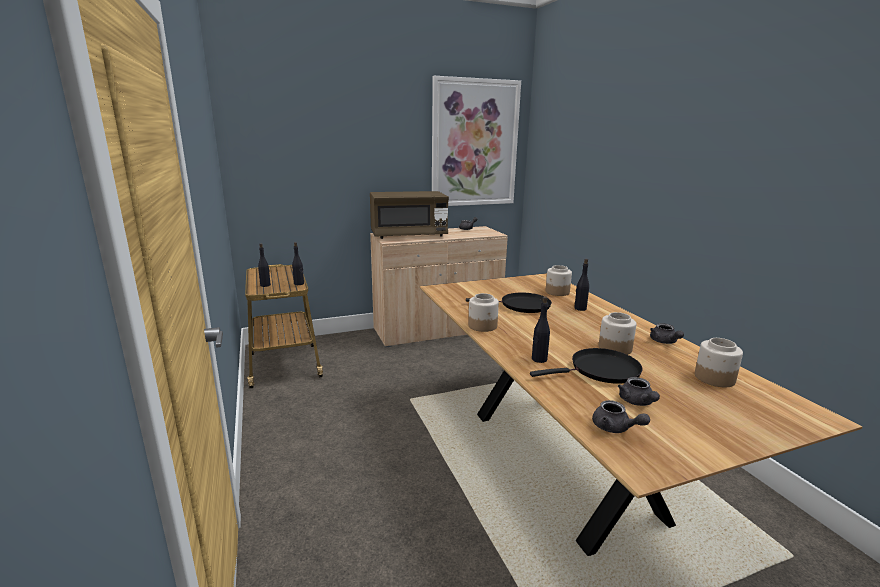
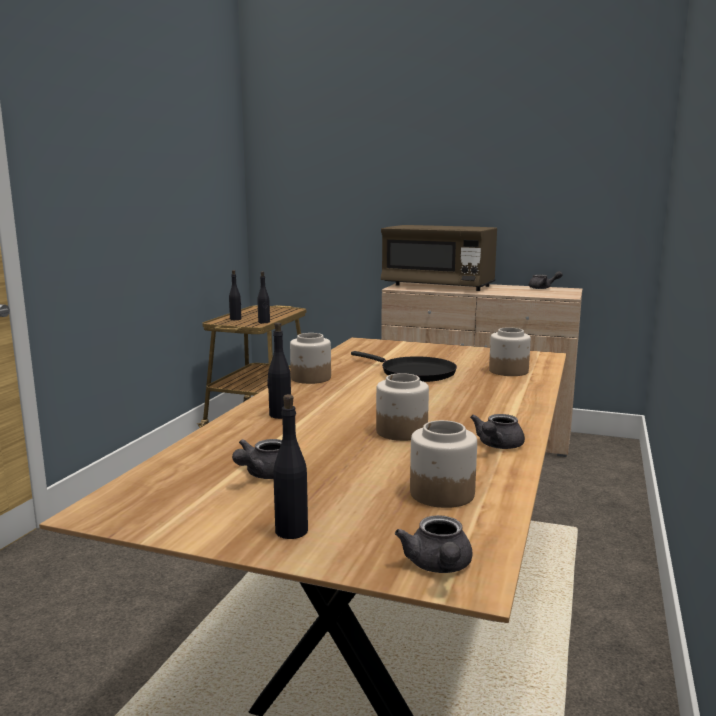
camera: 40 degrees right, 5 degrees down
picture [432,76,521,206] -> none
black frying pan [530,348,643,384] -> none
black bottle [574,259,589,311] -> black bottle moved to [273,395,308,539]
grey teapot [592,400,650,433] -> grey teapot moved to [395,515,473,573]

